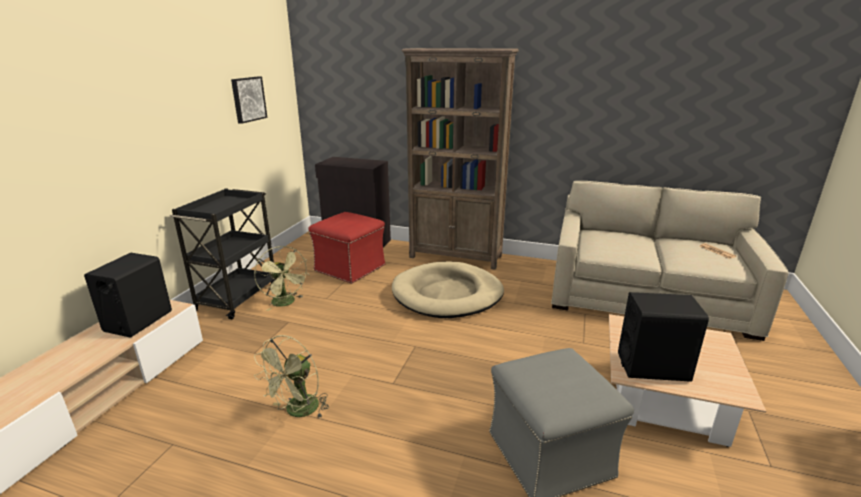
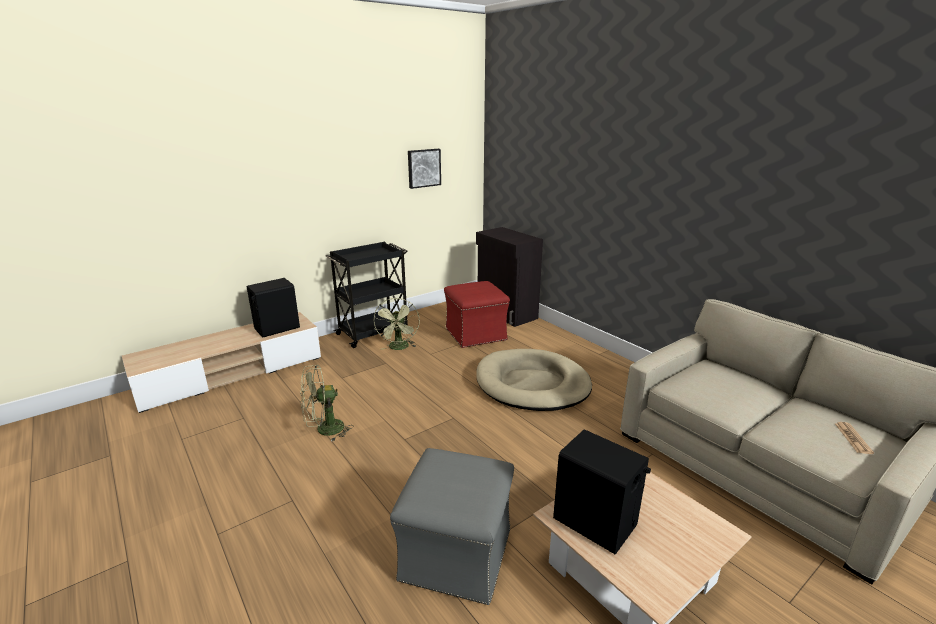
camera: 35 degrees right, 0 degrees up
brown bookcase [401,48,519,270] -> none

